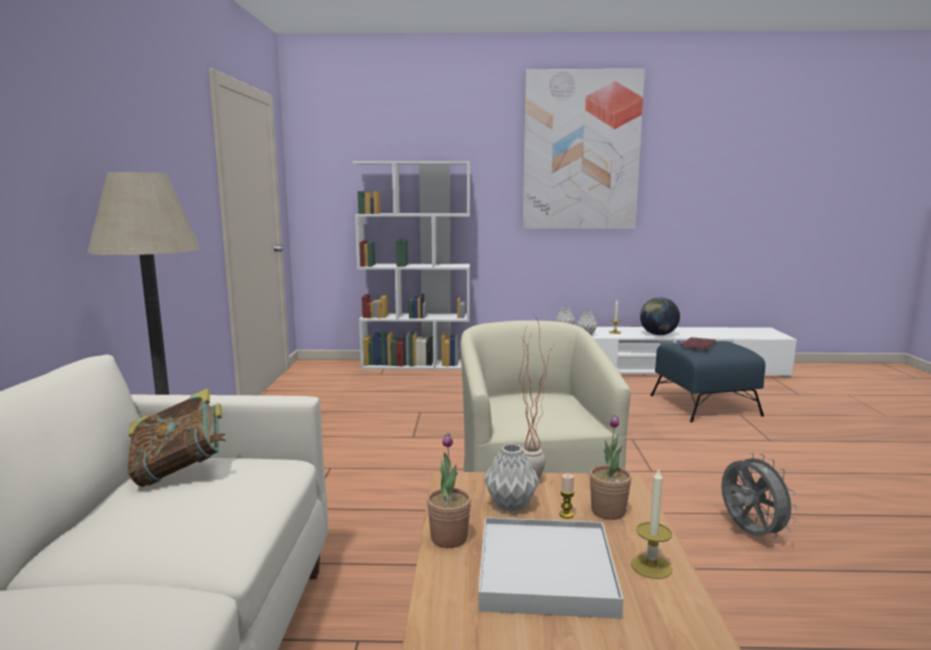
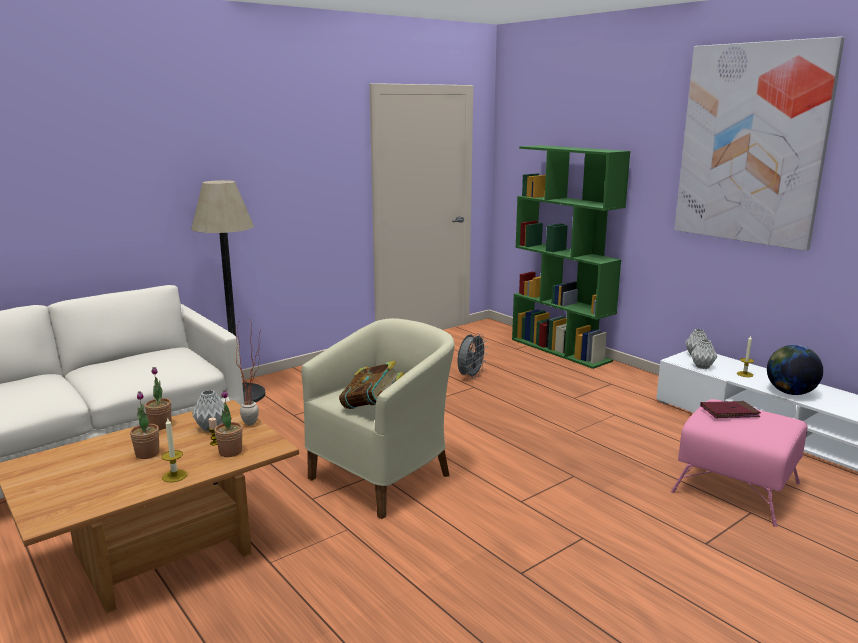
camera: 50 degrees right, 5 degrees up
book [127,388,226,487] -> book moved to [339,361,404,409]
white bookcase [353,161,470,370] -> green bookcase [512,145,630,369]
white tray [478,517,623,619] -> potted plant [130,391,159,459]
blue ottoman [650,341,765,422] -> pink ottoman [671,399,807,527]
grey fan [721,453,799,539] -> grey fan moved to [458,333,487,379]

